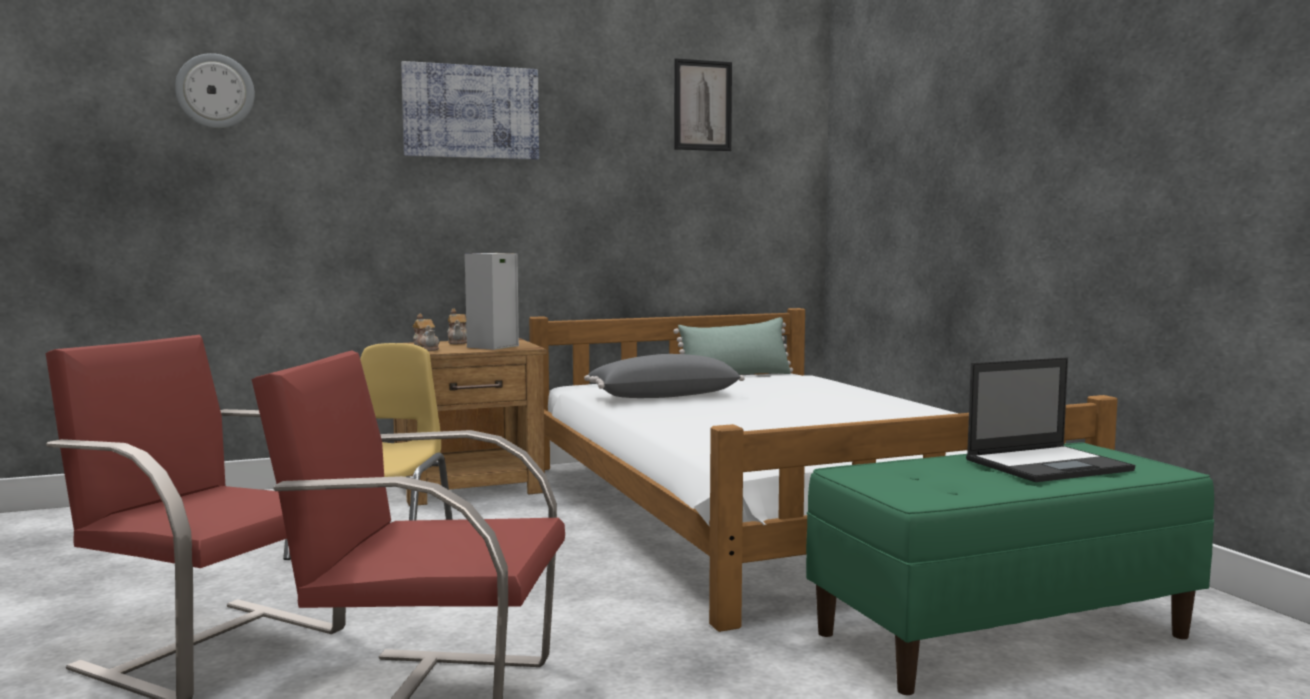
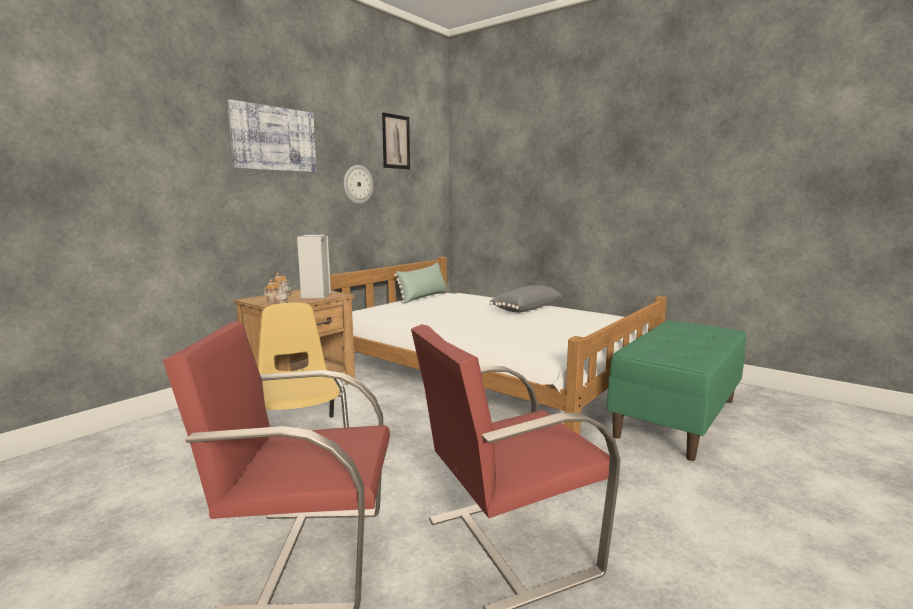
camera: 30 degrees left, 5 degrees up
wall clock [175,53,255,128] -> wall clock moved to [344,165,373,204]
grey pillow [584,354,745,398] -> grey pillow moved to [489,285,562,313]
laptop [966,357,1135,482] -> none

